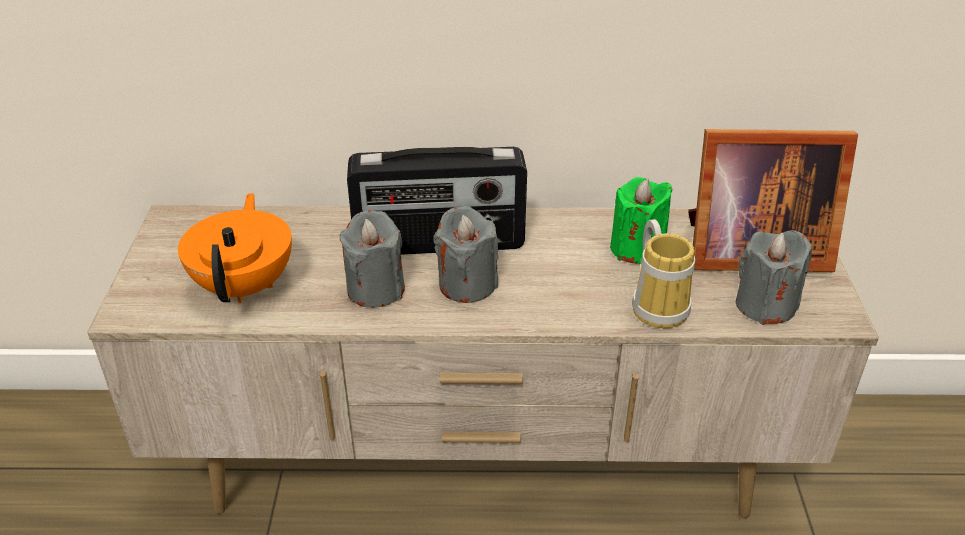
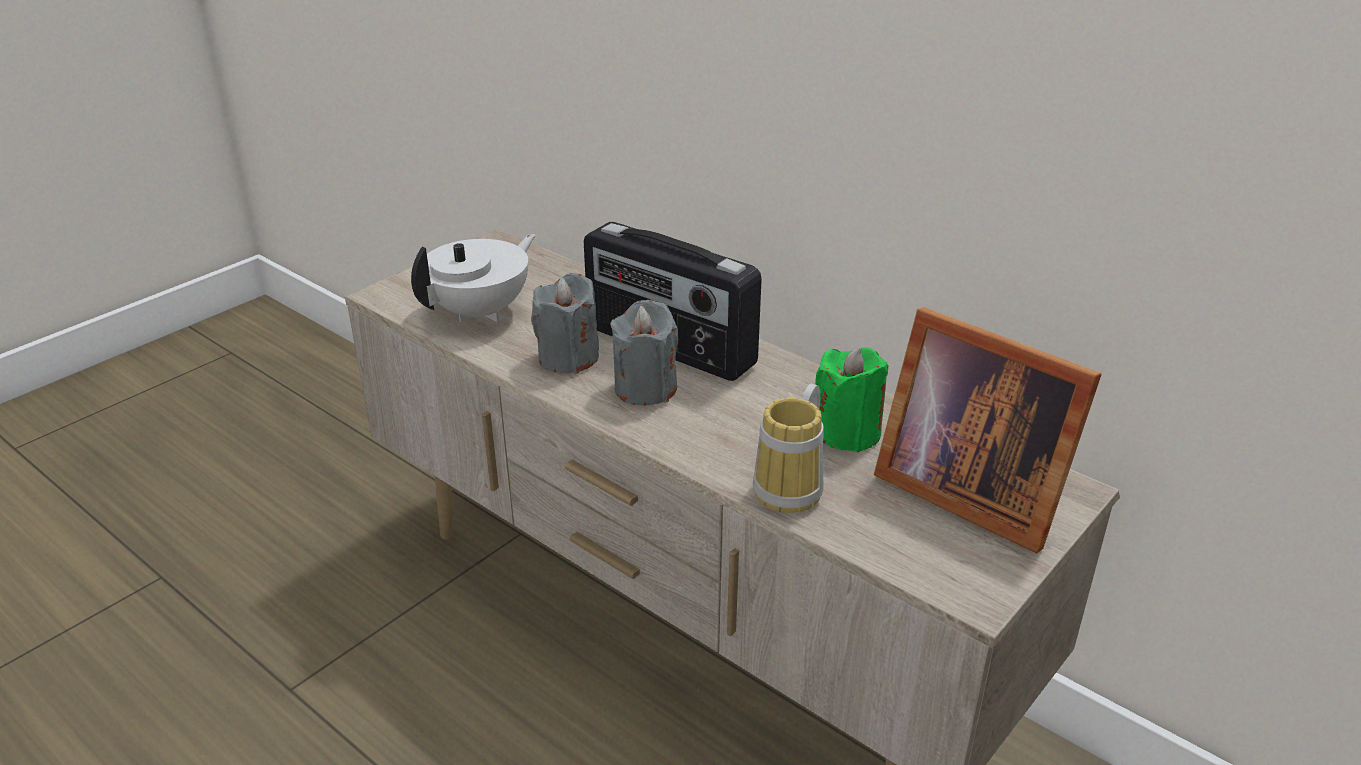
camera: 40 degrees right, 5 degrees down
orange teapot [178,193,292,303] -> white teapot [411,234,536,322]
grey candle [736,230,812,325] -> none

